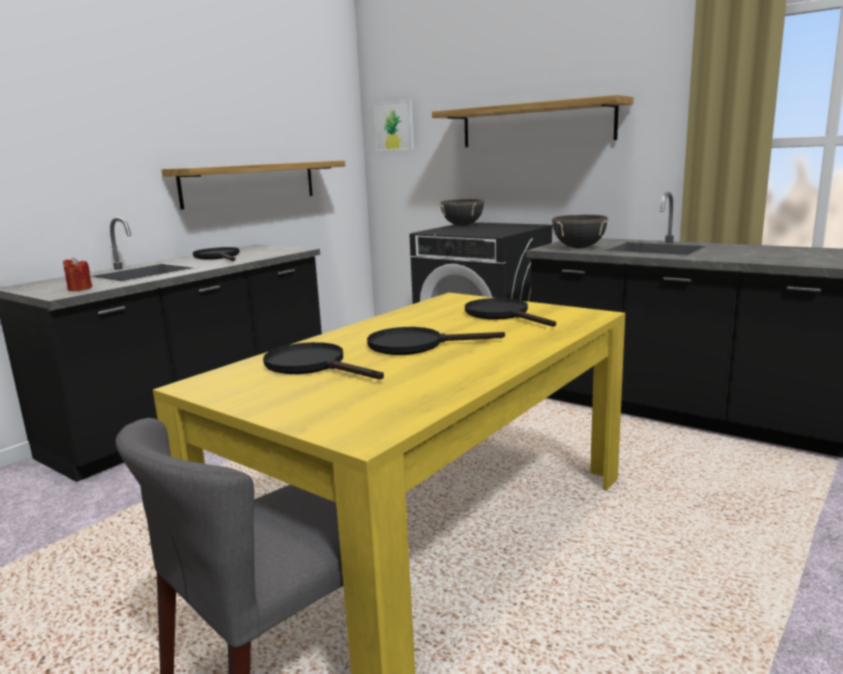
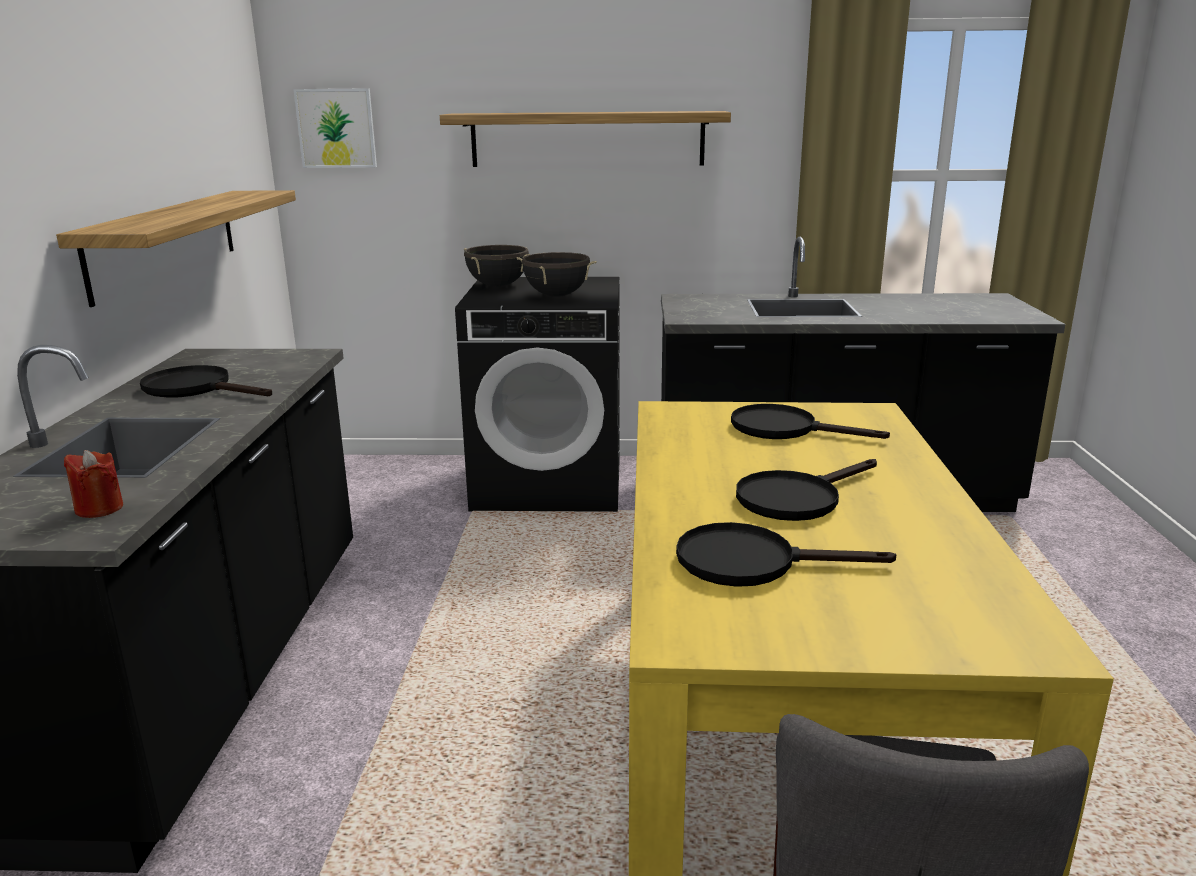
camera: 35 degrees left, 5 degrees up
black cooking pot [552,215,608,248] -> black cooking pot moved to [517,252,597,297]

